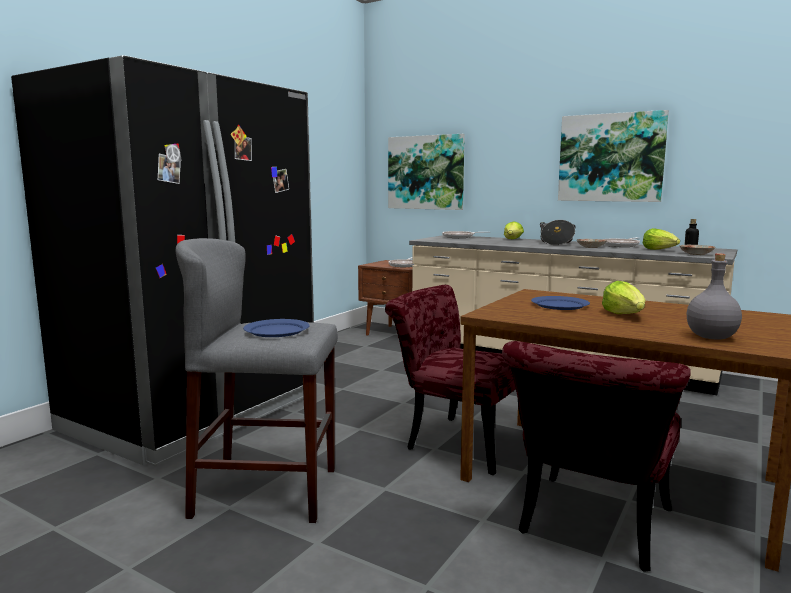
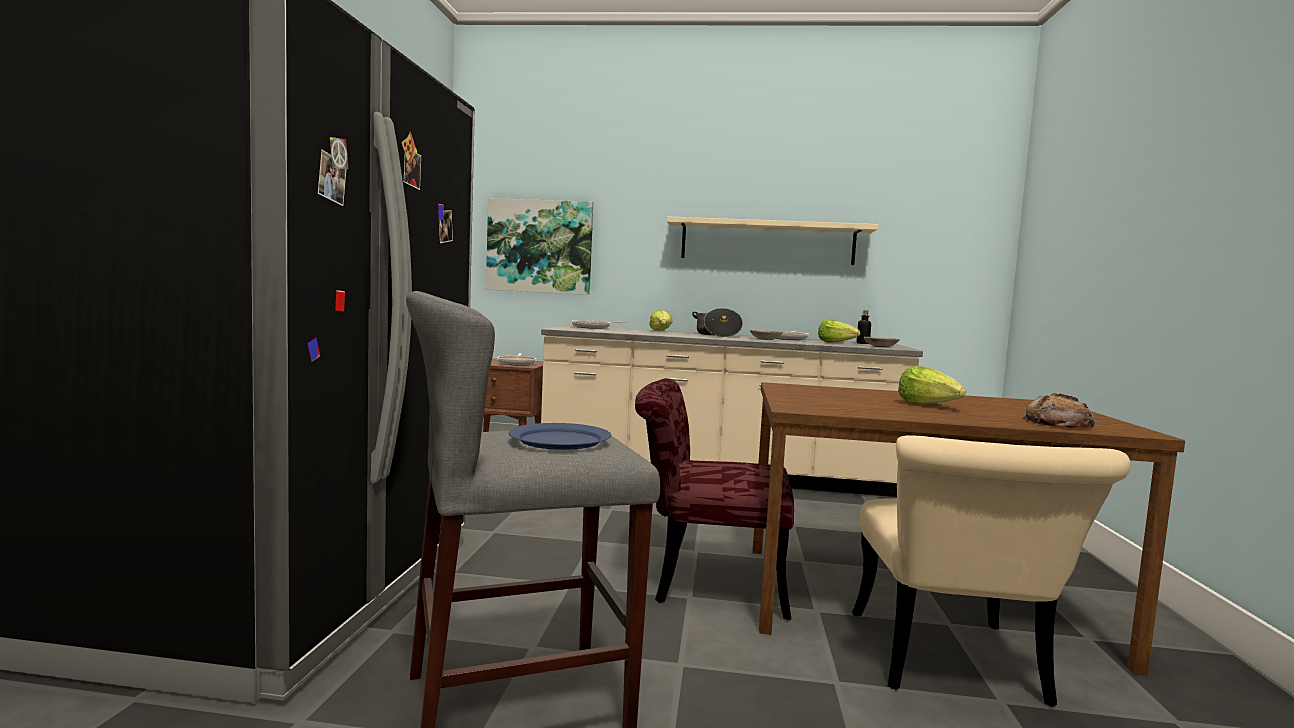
camera: 25 degrees left, 5 degrees down
red chair [502,341,691,572] -> beige chair [852,435,1131,707]
blue plate [531,296,590,310] -> none
picture [558,110,669,202] -> beige shelf [667,216,879,265]
grey bottle [687,253,742,339] -> bread [1022,393,1095,428]

